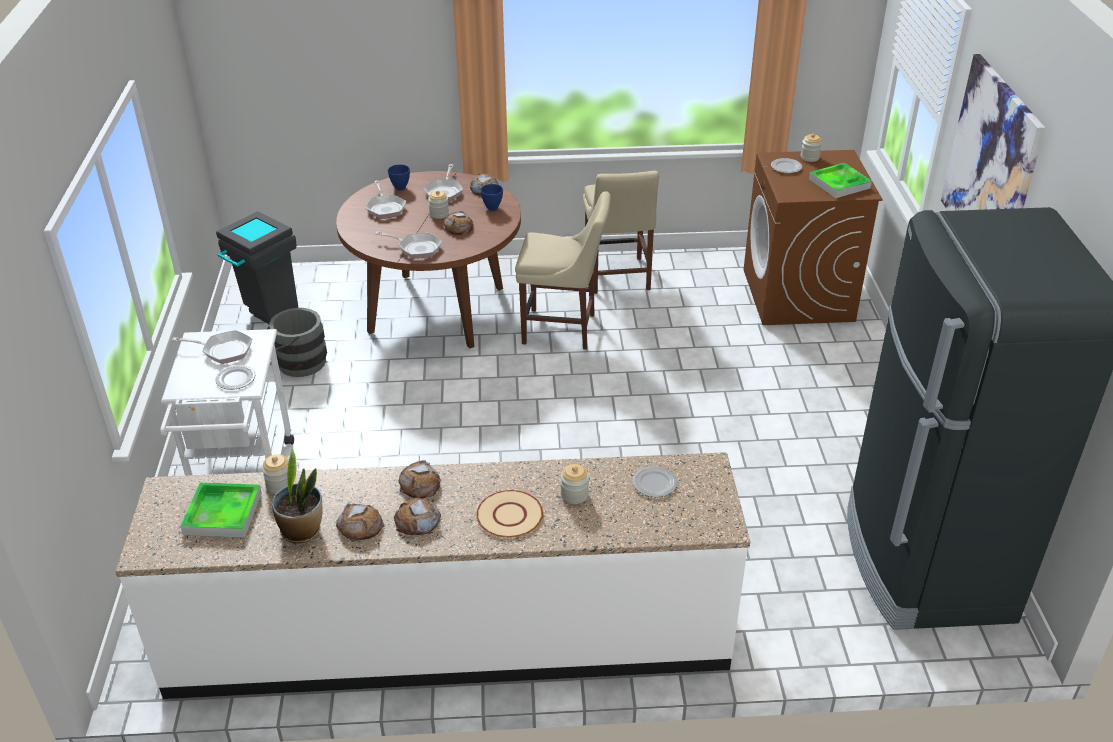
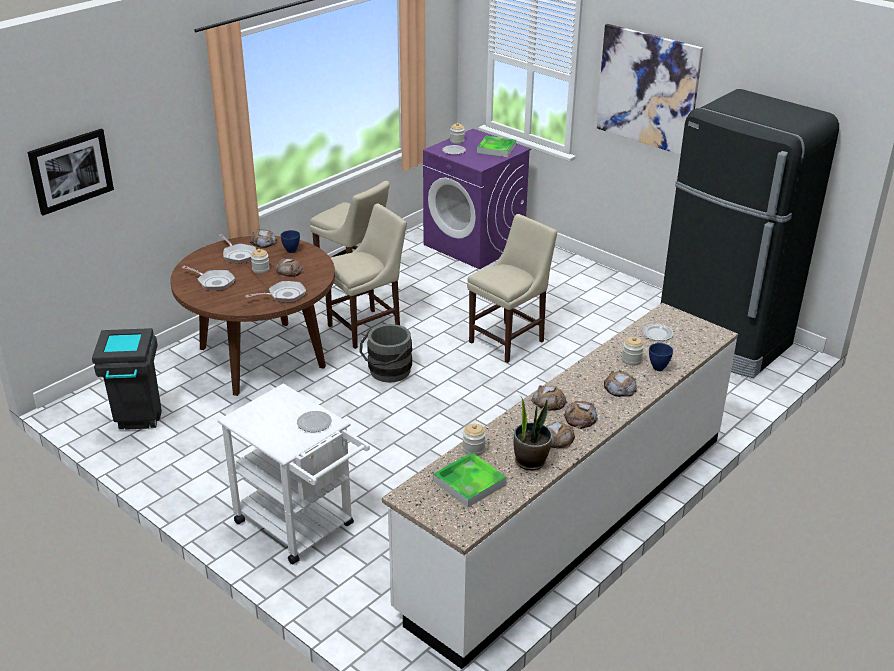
camera: 45 degrees left, 5 degrees down
frying pan [172,330,252,364] -> none
grey bucket [267,308,327,377] -> grey bucket moved to [359,324,412,383]
blue bowl [388,164,410,190] -> blue bowl moved to [649,343,673,371]
beige plate [476,490,543,538] -> bread [604,370,637,397]
brown washing machine [743,150,883,325] -> purple washing machine [423,129,531,269]
none -> picture [27,129,114,216]
none -> beige chair [467,214,557,363]

